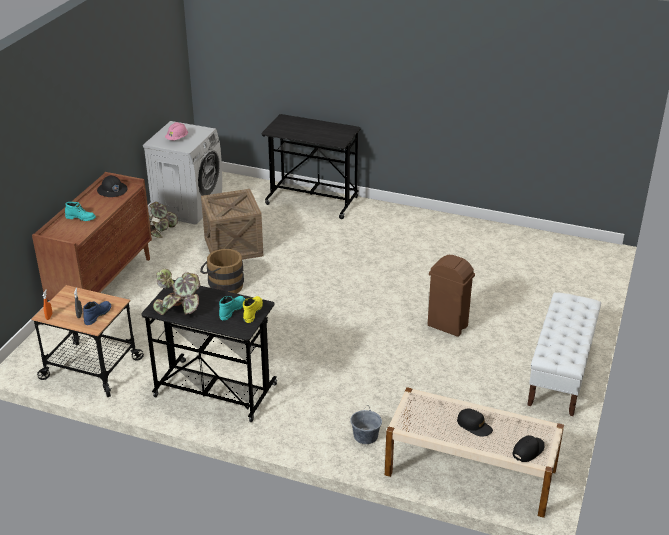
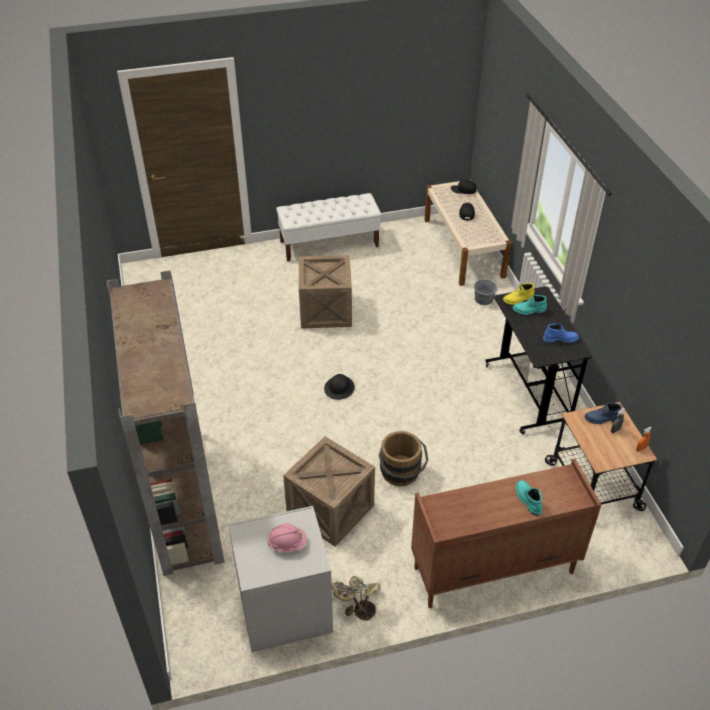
camera: 125 degrees left, 10 degrees up
black hard hat [97,175,128,197] -> black hard hat moved to [324,374,355,400]
potted plant [153,269,200,315] -> blue boot [543,323,579,343]
black desk [261,114,361,219] -> brown bookcase [107,270,224,576]
brown trash can [428,255,475,337] -> crate [299,255,352,329]

